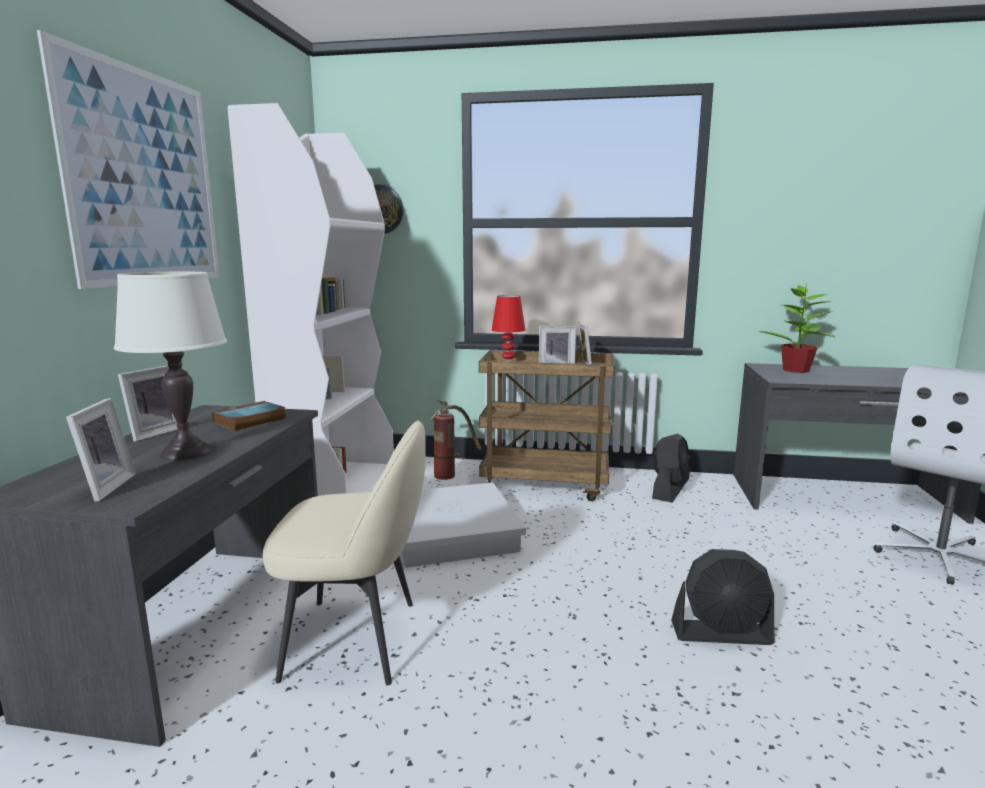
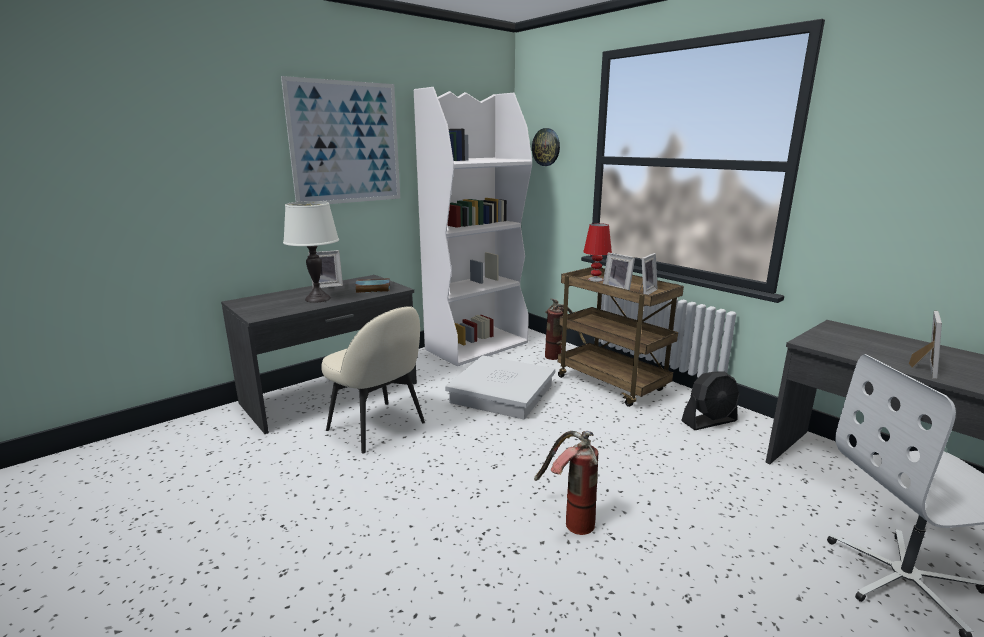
camera: 40 degrees right, 5 degrees up
picture frame [66,398,136,502] -> picture frame moved to [909,311,942,379]
black fan [671,549,775,645] -> fire extinguisher [534,431,598,535]
potted plant [758,283,835,373] -> none

